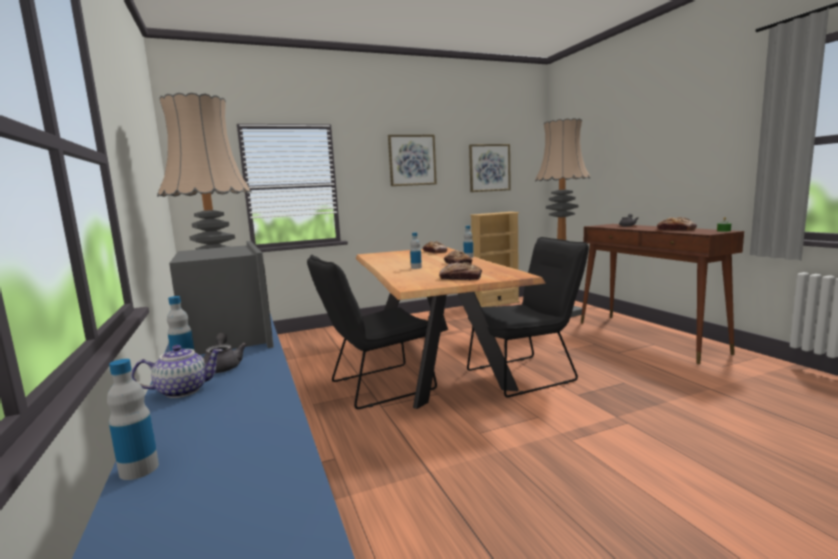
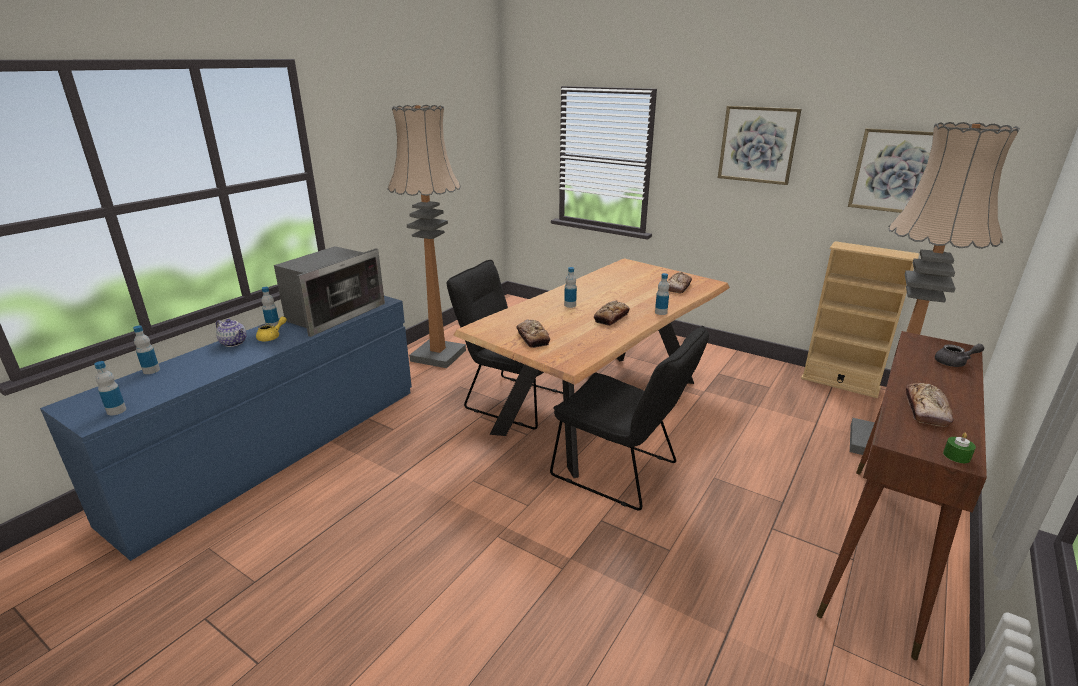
camera: 55 degrees right, 15 degrees up
grey teapot [203,333,247,373] -> yellow teapot [256,316,287,341]
none -> bottle [94,361,126,415]

